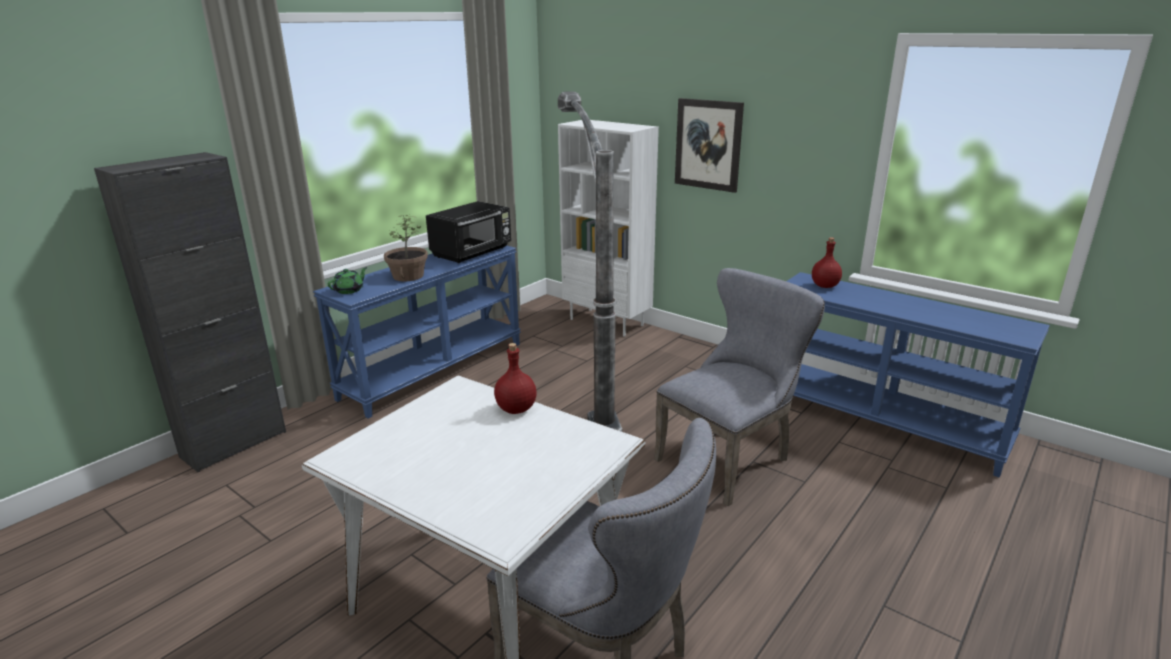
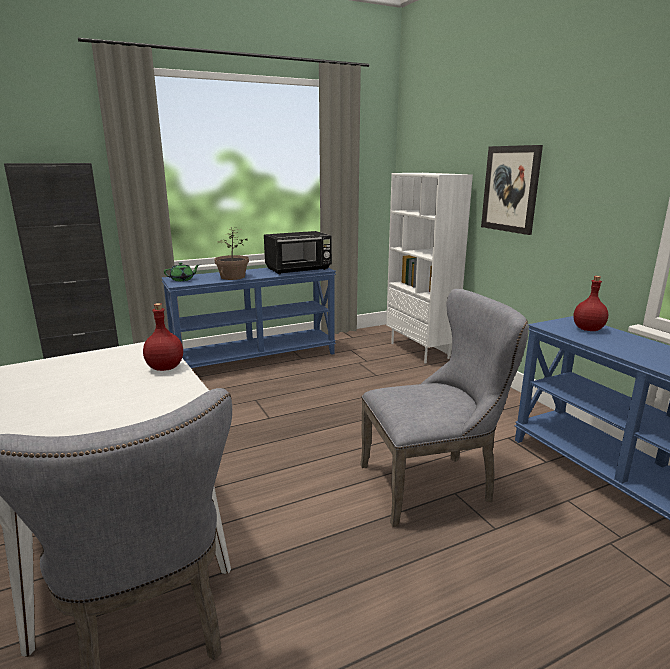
camera: 25 degrees right, 5 degrees down
floor lamp [558,91,622,432] -> none

